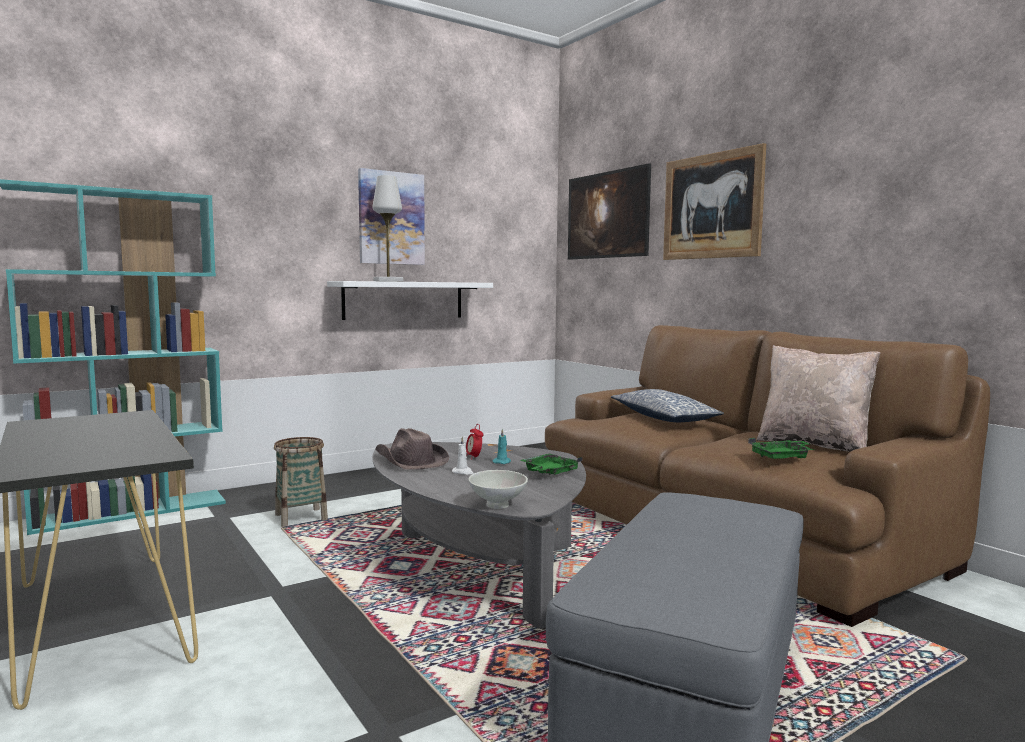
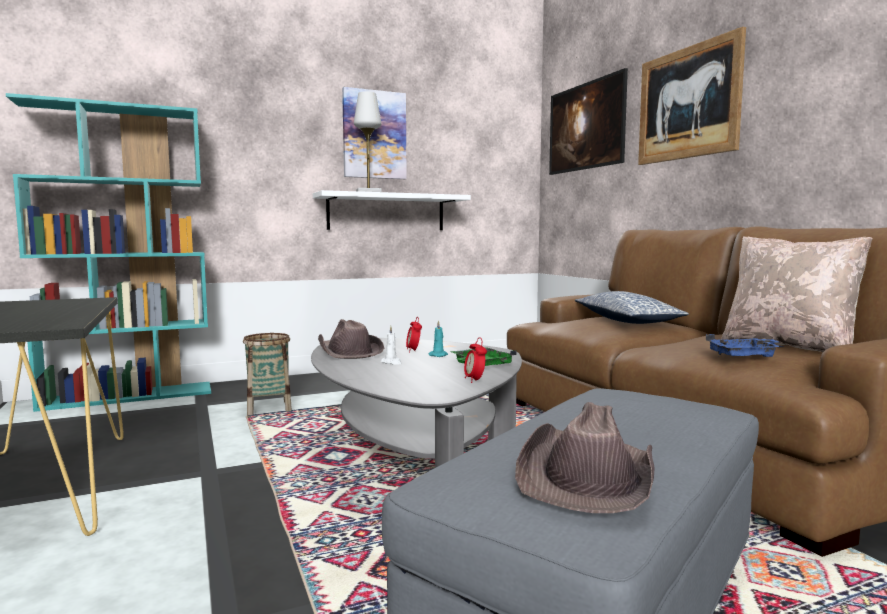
camera: 10 degrees right, 0 degrees up
white bowl [468,470,528,509] -> none
green tray [748,438,815,459] -> blue tray [705,334,783,357]
none -> alarm clock [464,337,487,383]
none -> brown hat [515,402,654,513]

